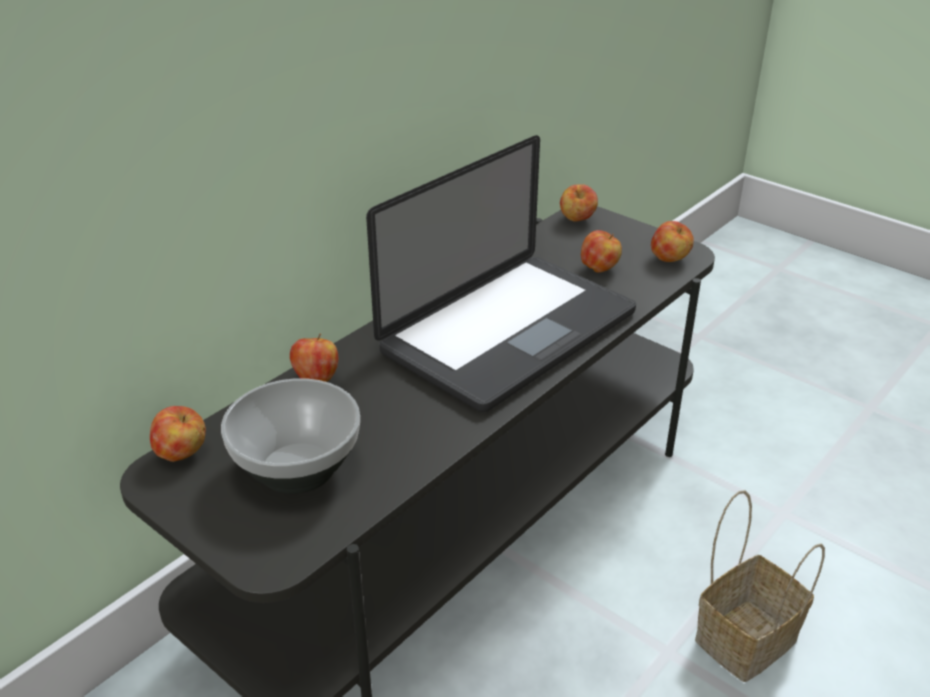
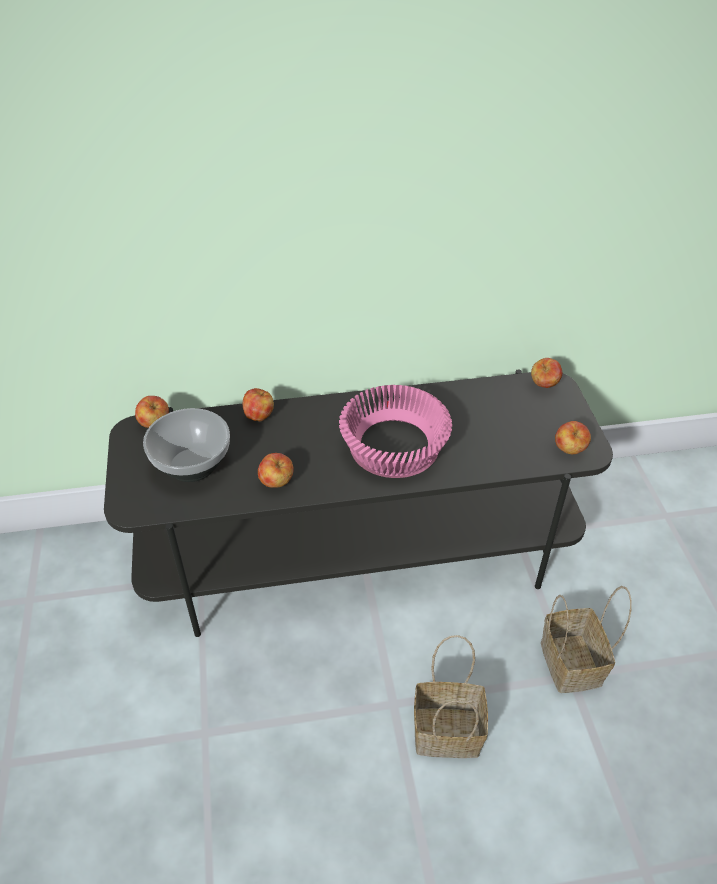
camera: 40 degrees right, 10 degrees up
laptop [366,135,636,412] -> pink bowl [339,385,452,478]
apple [581,230,622,273] -> apple moved to [258,453,294,488]
none -> basket [541,586,632,693]

